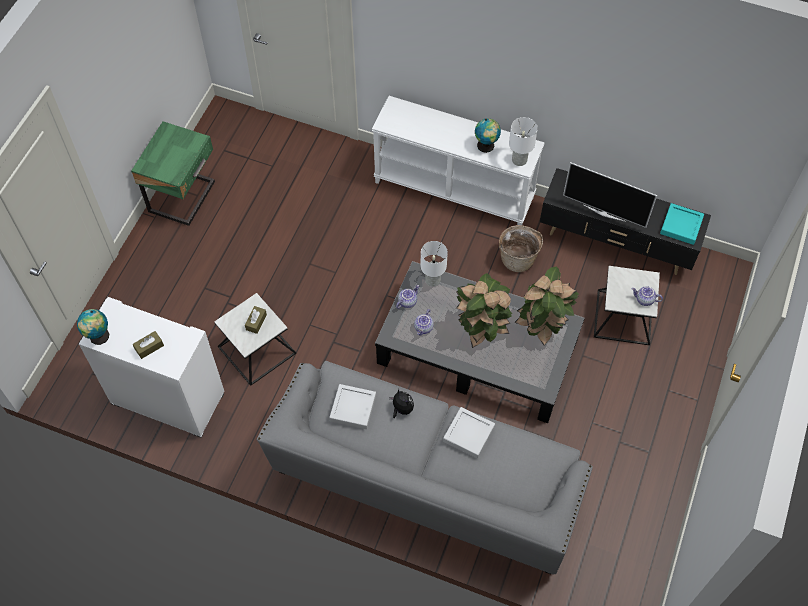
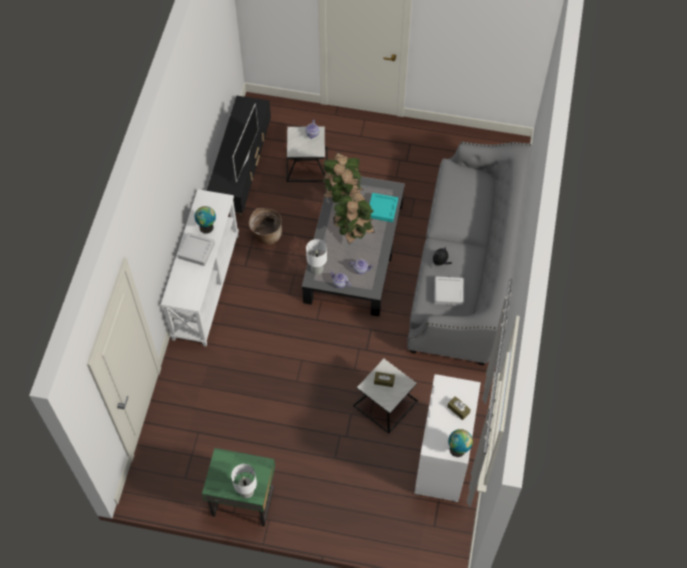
camera: 100 degrees left, 0 degrees up
grey tray [443,407,495,459] -> grey tray moved to [178,232,215,266]
white table lamp [509,117,538,166] -> white table lamp moved to [231,464,257,498]
turquoise tray [660,203,704,245] -> turquoise tray moved to [370,193,398,222]

